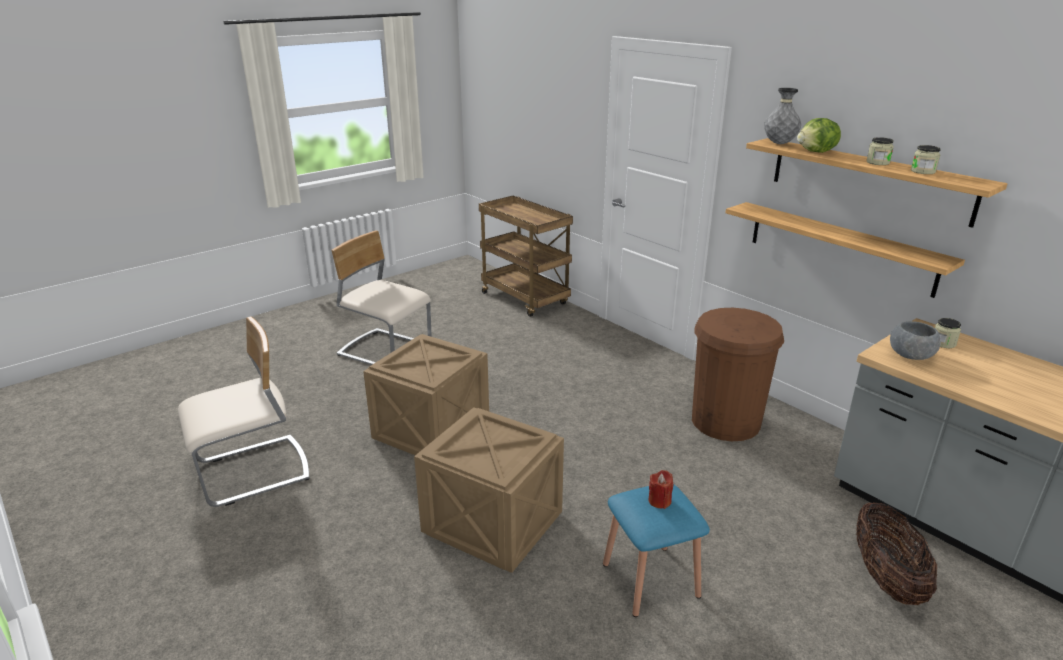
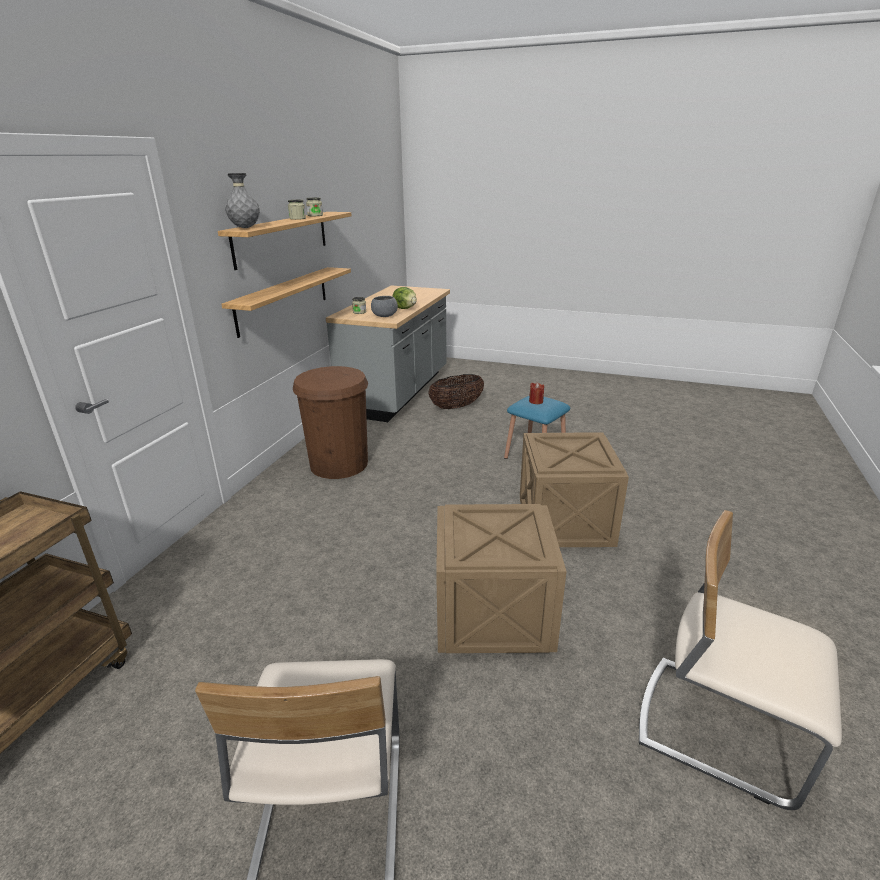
camera: 120 degrees left, 0 degrees up
lettuce [797,118,841,153] -> lettuce moved to [393,287,417,309]

